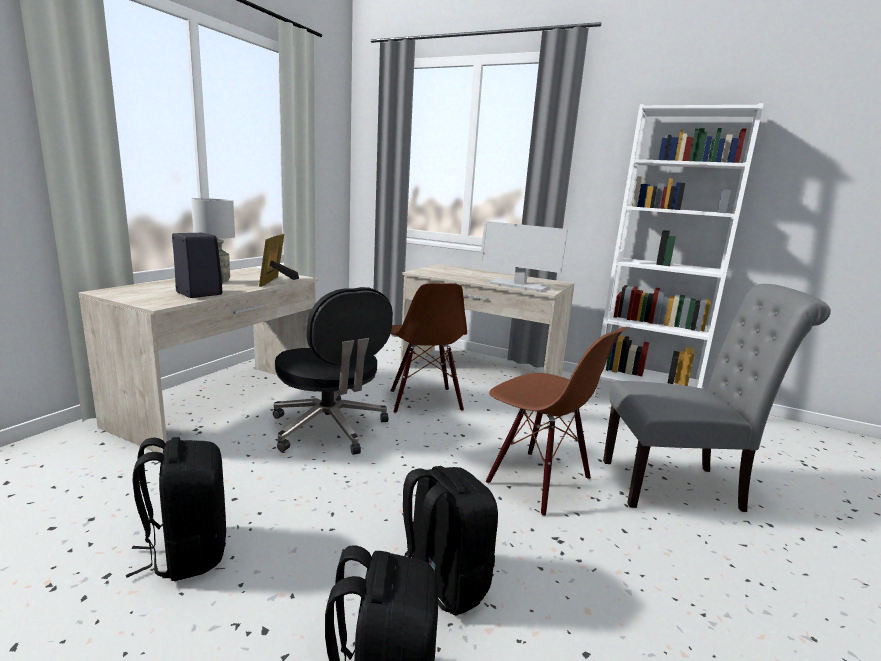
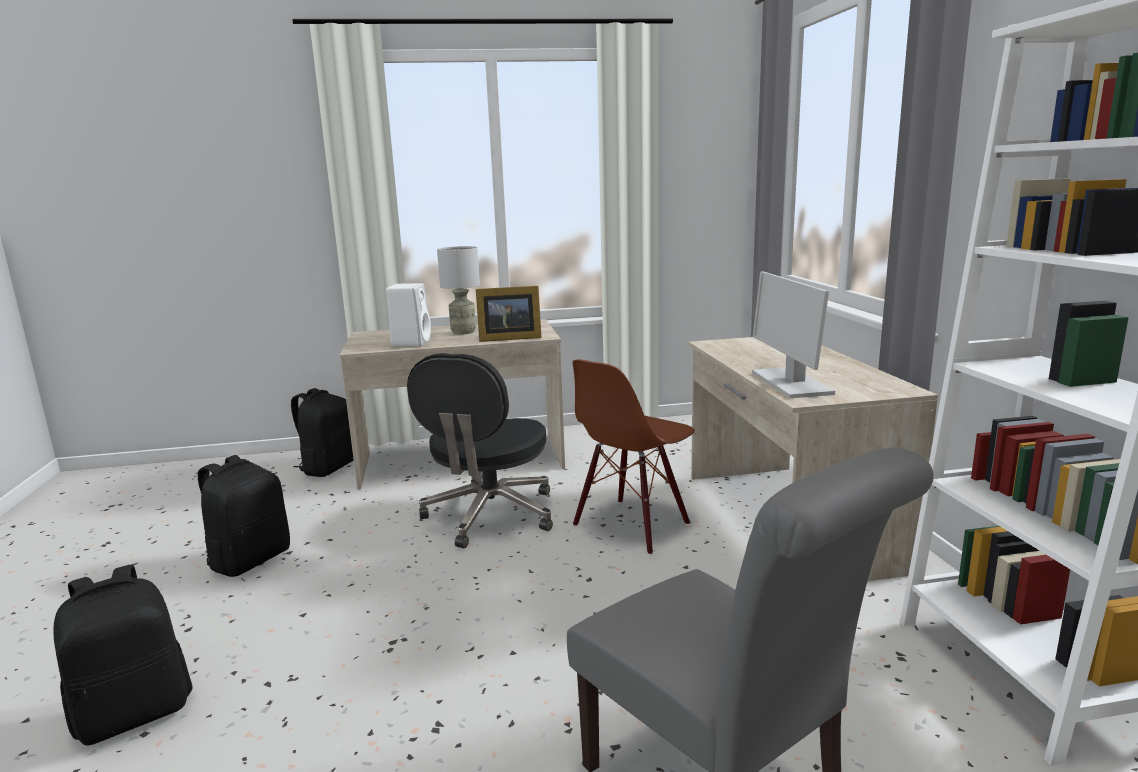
camera: 55 degrees right, 0 degrees up
black speaker [172,233,223,298] -> white speaker [386,283,431,347]
picture frame [259,234,299,287] -> picture frame turned 150 degrees counterclockwise [476,286,542,342]
black backpack [403,466,498,615] -> black backpack moved to [291,388,354,477]
brown chair [486,327,627,517] -> none

